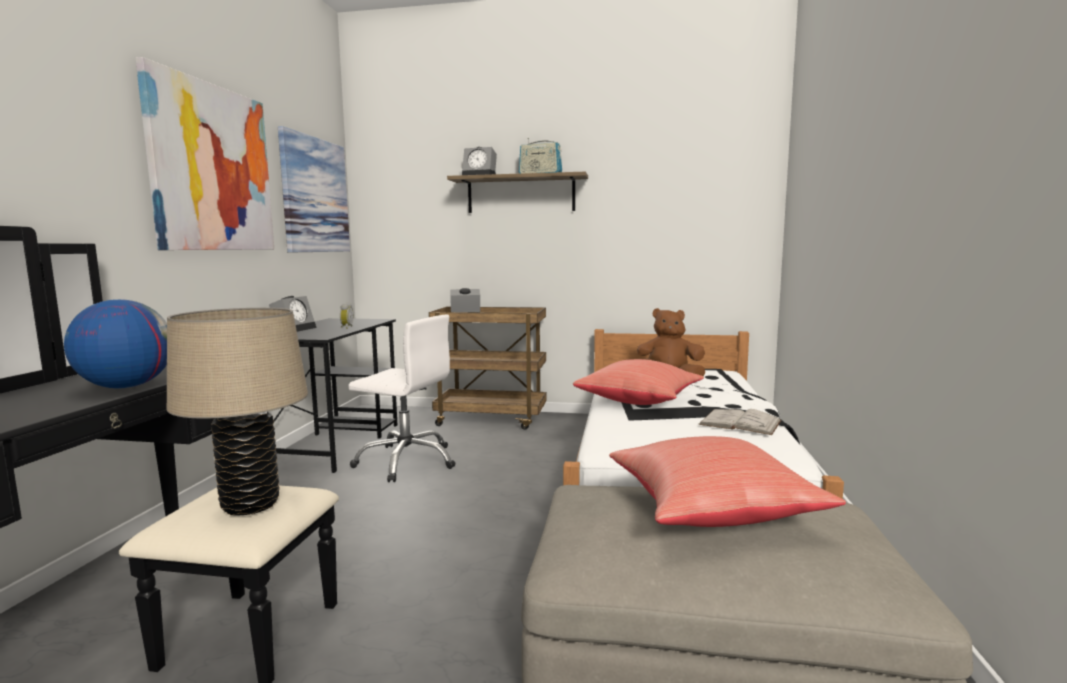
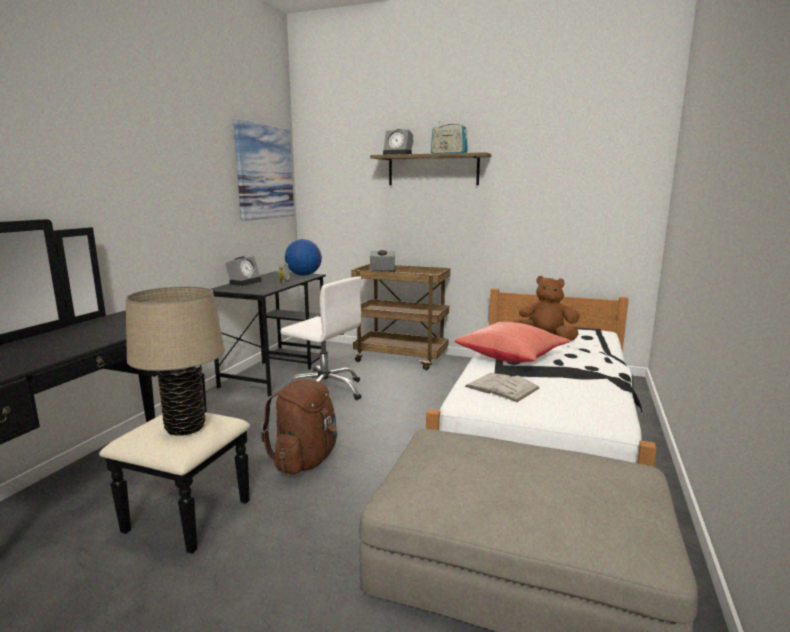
camera: 10 degrees right, 5 degrees up
globe [64,299,167,389] -> globe moved to [285,239,322,276]
picture [135,57,274,250] -> none
red pillow [609,436,846,527] -> none
white book [698,409,781,435] -> white book moved to [465,373,539,402]
none -> brown backpack [261,379,337,474]

